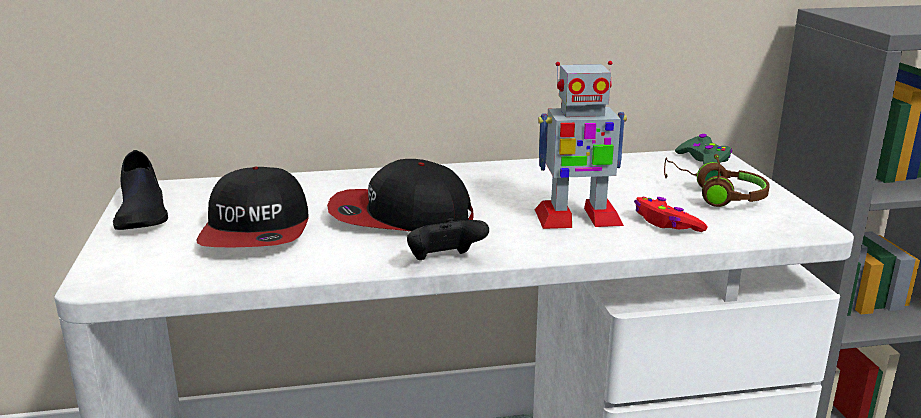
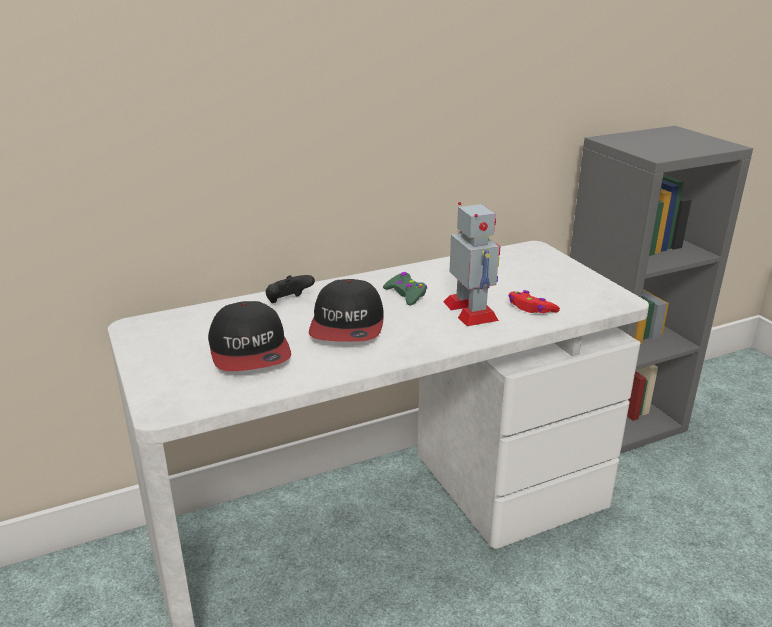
camera: 15 degrees left, 5 degrees up
black shoe [113,150,168,230] -> none
cap [327,159,474,231] -> cap turned 75 degrees counterclockwise [309,279,384,342]
black game controller [407,218,489,260] -> black game controller moved to [266,275,315,303]
toy robot [534,61,627,229] -> toy robot turned 90 degrees counterclockwise [443,202,500,326]
brown headphones [664,154,770,207] -> none
green game controller [675,134,732,165] -> green game controller moved to [383,272,427,305]

